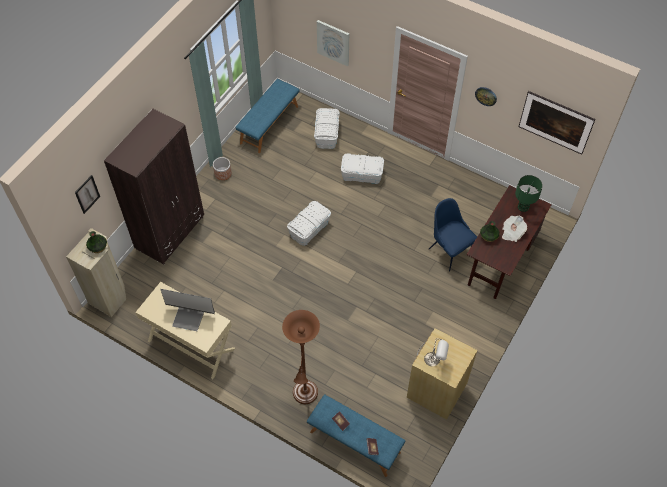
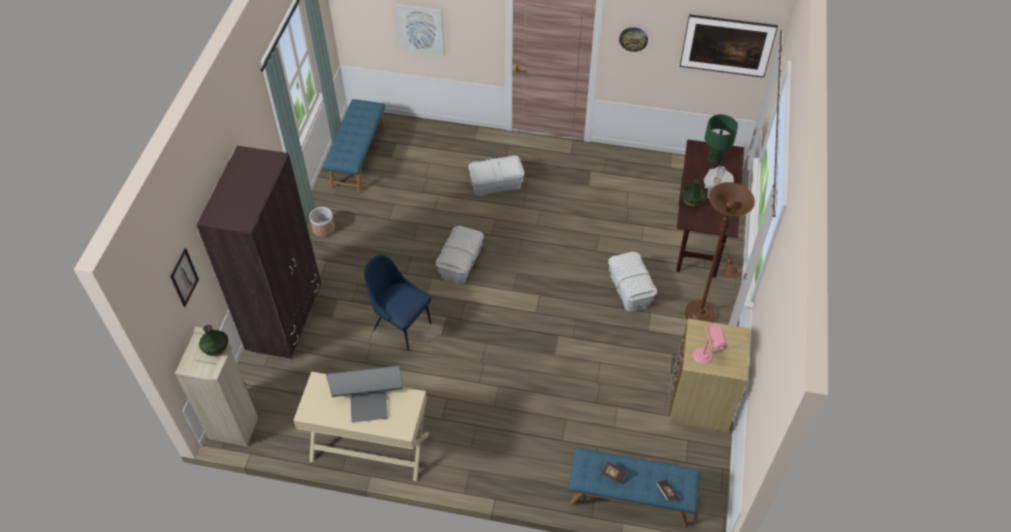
camera: 20 degrees left, 5 degrees down
brown floor lamp [282,310,320,404] -> brown floor lamp moved to [685,182,755,322]
white storage box [314,108,340,149] -> white storage box moved to [608,252,657,312]
white table lamp [424,338,449,366] -> pink table lamp [693,324,728,364]
blue chair [429,198,477,272] -> blue chair moved to [364,254,432,351]

